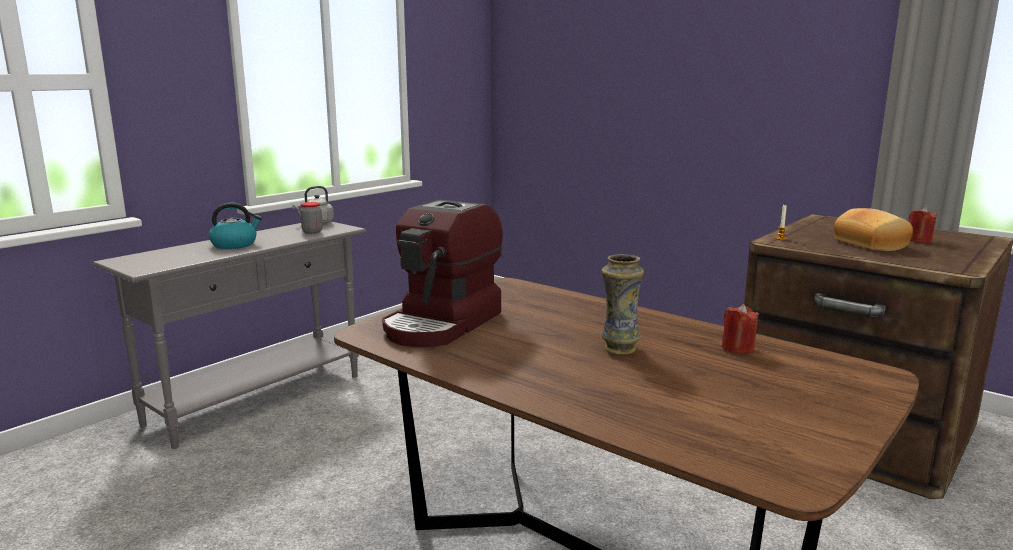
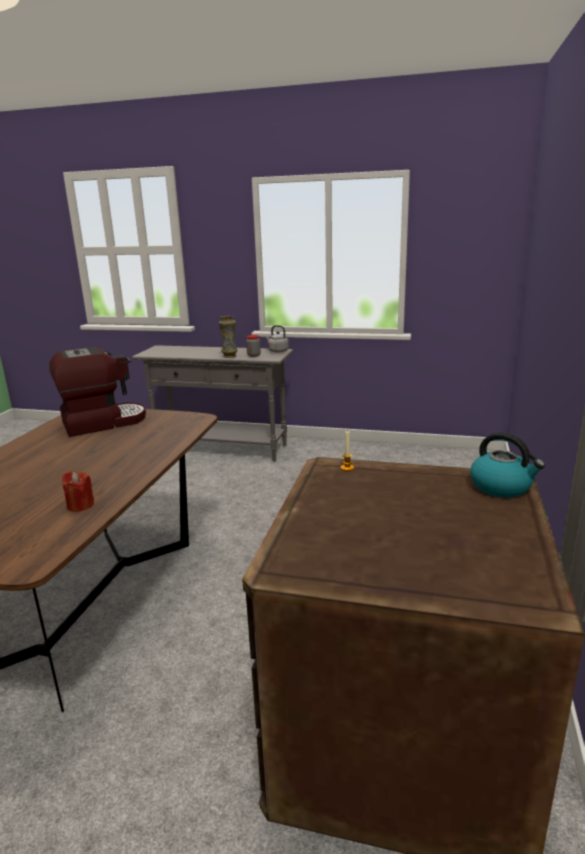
camera: 65 degrees right, 5 degrees up
kettle [209,203,262,249] -> kettle moved to [470,432,545,497]
coffee machine [382,200,503,347] -> coffee machine turned 150 degrees clockwise [49,347,146,437]
vase [601,254,644,355] -> vase moved to [218,316,238,358]
bread [834,208,913,251] -> none
red candle [909,207,938,243] -> none

